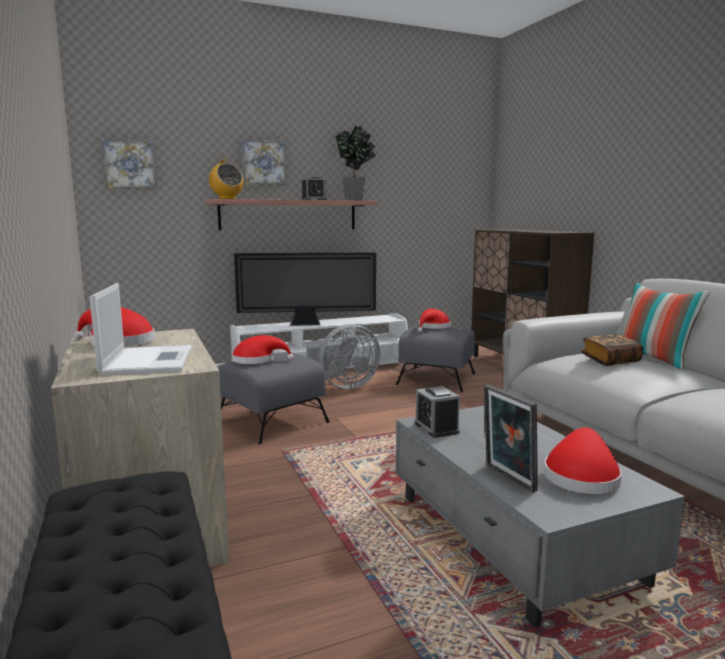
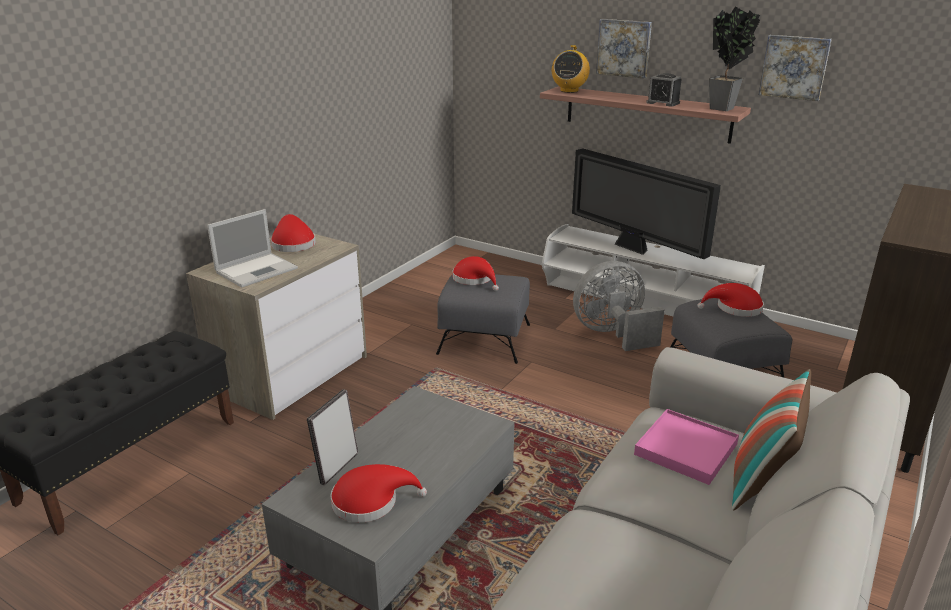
camera: 55 degrees right, 15 degrees up
picture [102,139,157,190] -> picture moved to [759,35,832,101]
grey fan [307,324,381,389] -> grey fan turned 135 degrees clockwise [573,261,665,351]
alarm clock [415,386,460,438] -> none
book [581,334,643,366] -> pink tray [634,409,739,485]

